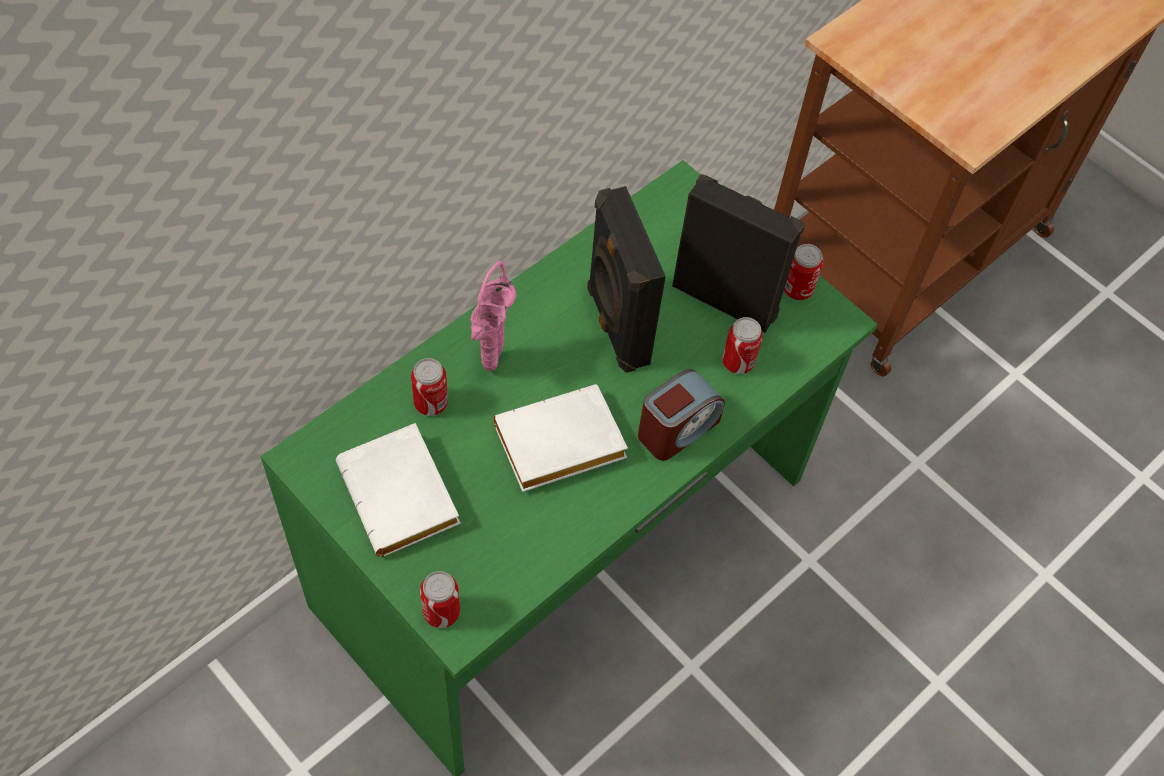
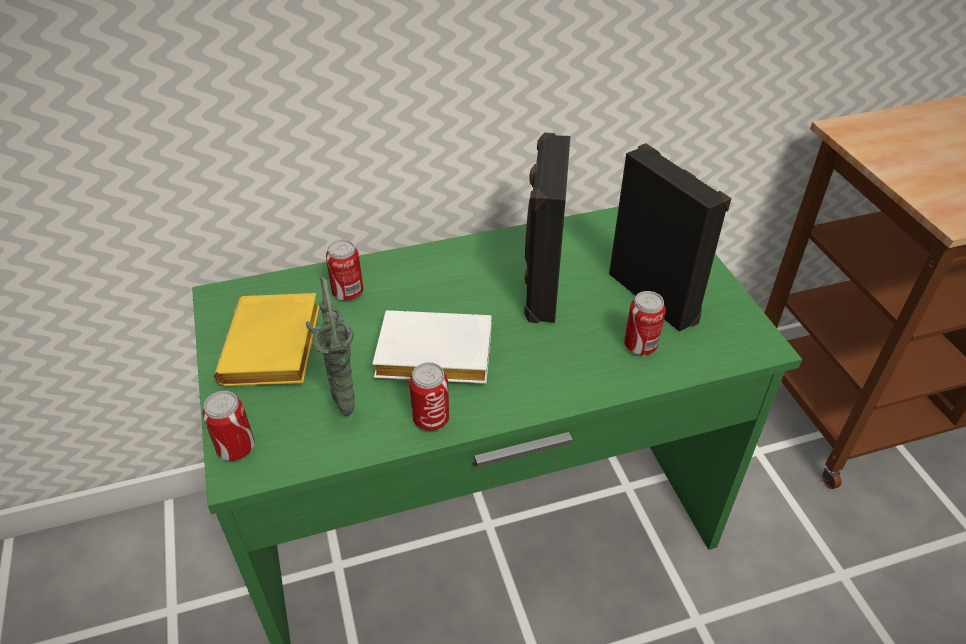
camera: 30 degrees right, 15 degrees down
white book [336,423,461,557] -> yellow book [214,293,320,386]
pink vase [470,261,516,371] -> none
alarm clock [638,369,725,460] -> none
can [784,244,823,300] -> can moved to [409,362,449,431]
none -> green vase [306,277,355,416]

